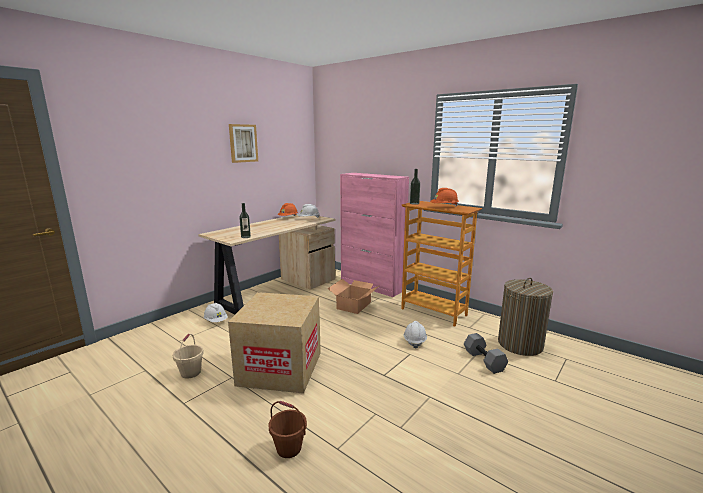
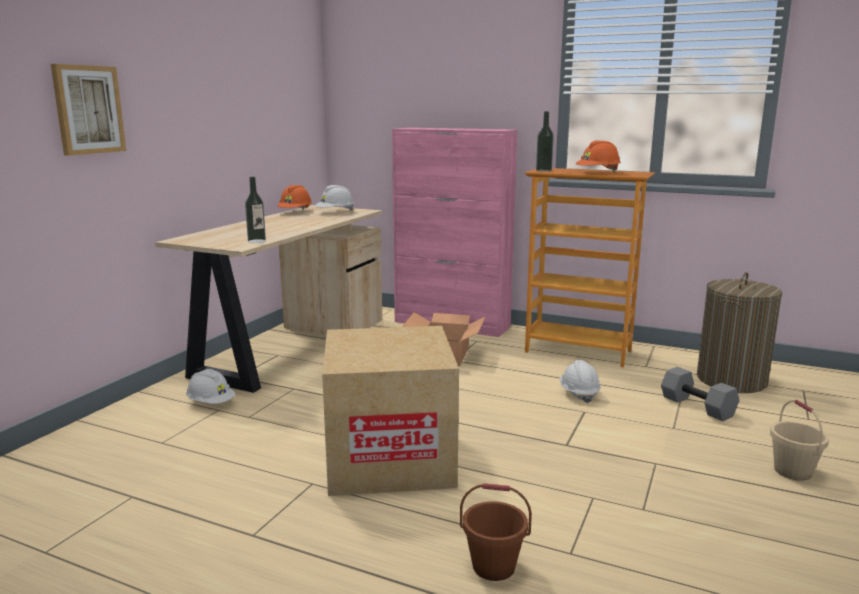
camera: 15 degrees left, 0 degrees up
beige bucket [173,334,204,379] -> beige bucket moved to [770,400,829,481]
picture [229,124,258,163] -> picture moved to [51,64,126,156]

